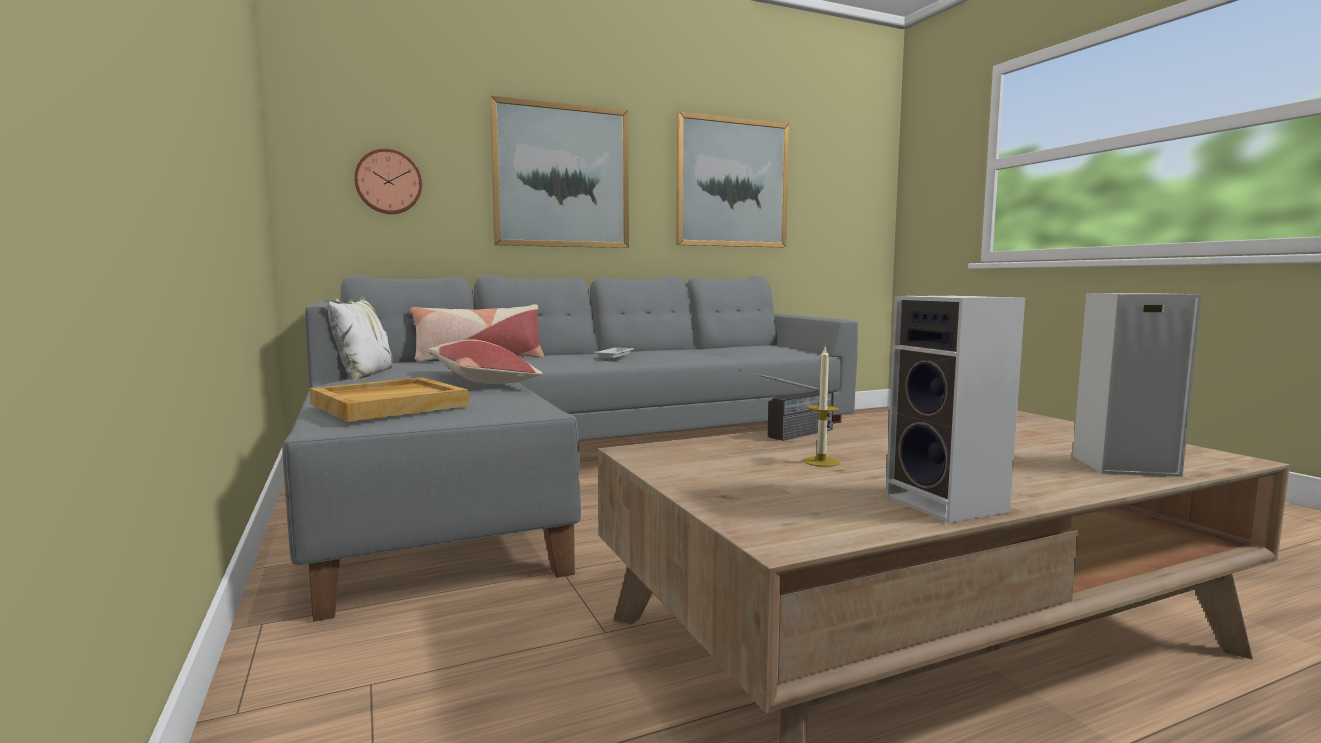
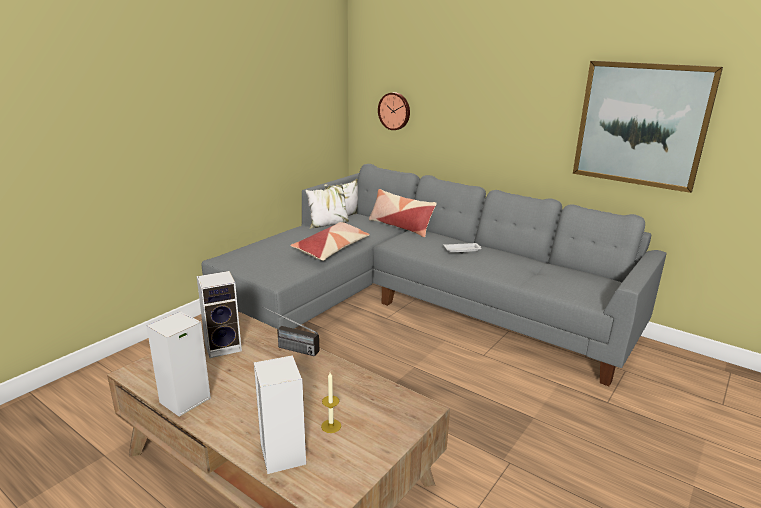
camera: 60 degrees right, 15 degrees up
beige tray [310,377,470,422] -> none
picture [490,96,629,248] -> none
candle [803,345,840,467] -> candle moved to [321,372,341,433]
none -> speaker [197,271,242,358]

